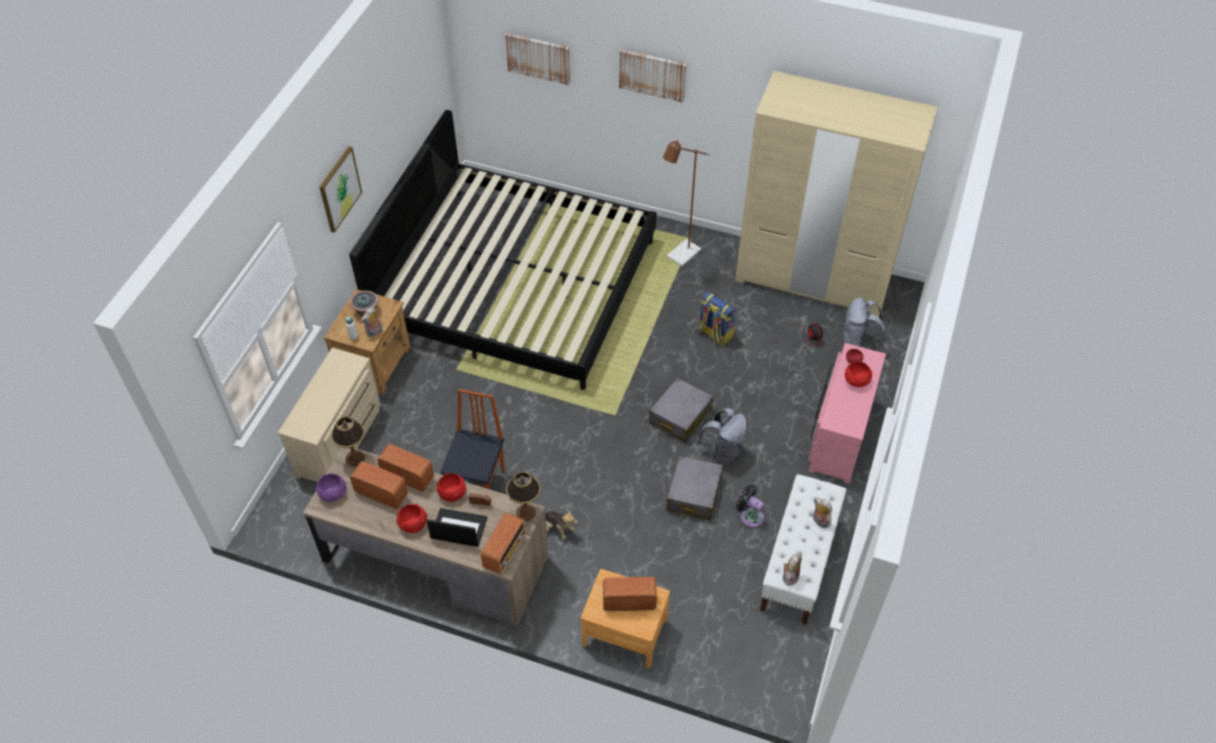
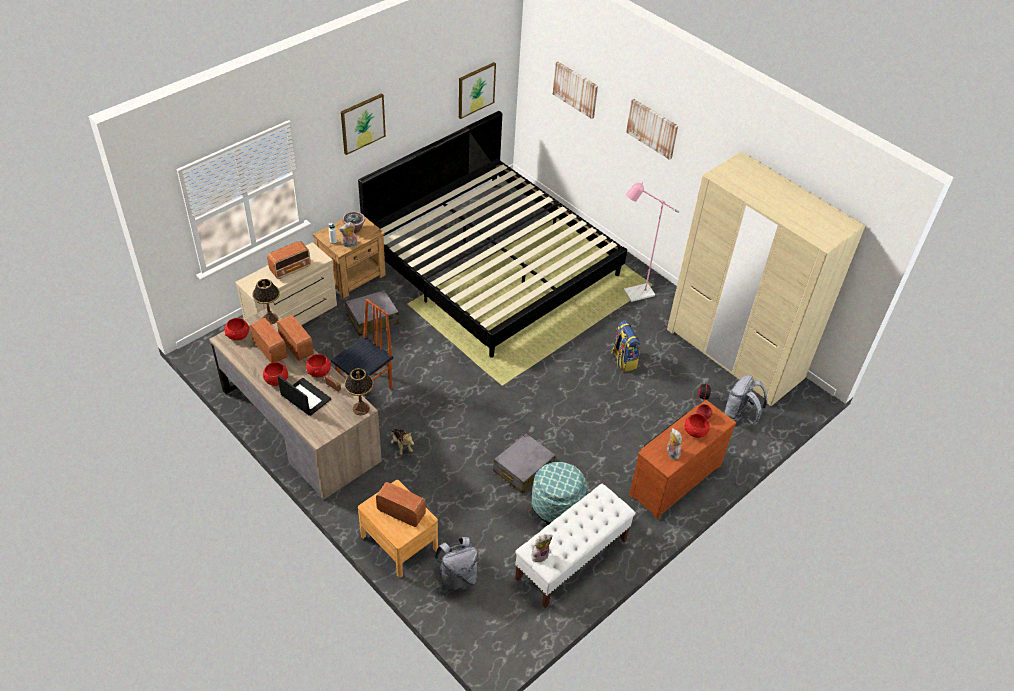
camera: 25 degrees right, 5 degrees down
purple bowl [316,473,346,502] -> red bowl [224,318,249,340]
radio [481,512,526,575] -> radio moved to [267,241,311,279]
grey suitcase [649,378,713,442] -> grey suitcase moved to [345,290,399,336]
brown floor lamp [663,140,710,266] -> pink floor lamp [624,182,679,302]
grey backpack [697,408,747,466] -> grey backpack moved to [434,537,477,591]
black fan [736,484,764,528] -> ottoman [532,462,587,525]
pink dresser [808,343,886,483] -> brown dresser [629,400,736,519]
plush toy [813,497,832,528] -> plush toy moved to [667,428,682,460]
none -> picture [459,62,496,119]

